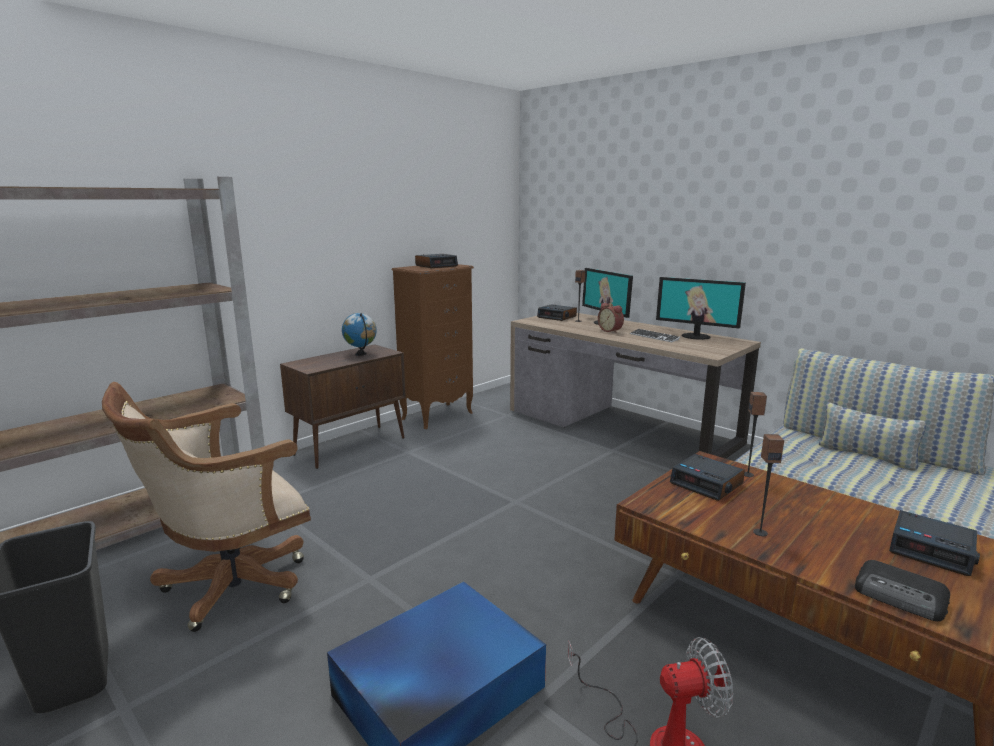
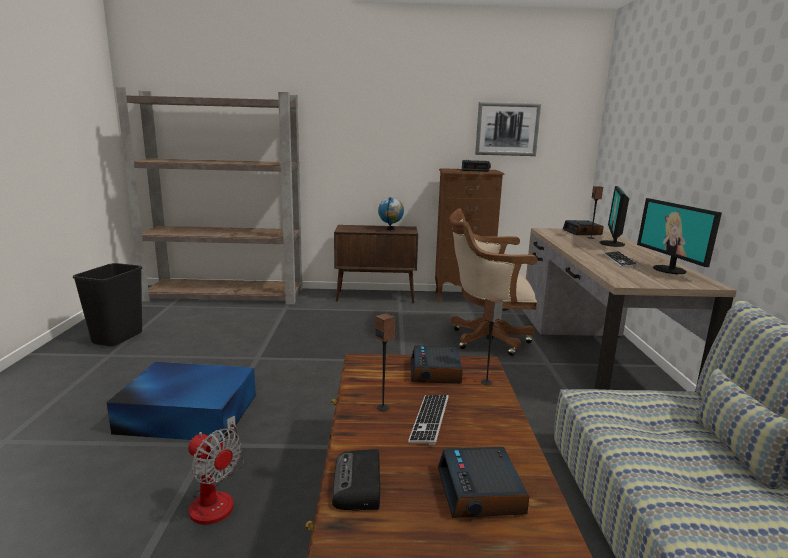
camera: 45 degrees right, 0 degrees up
office chair [102,382,311,632] -> office chair moved to [450,208,538,356]
alarm clock [598,303,624,333] -> none
none -> keyboard [408,395,449,445]
none -> picture [475,102,541,156]

